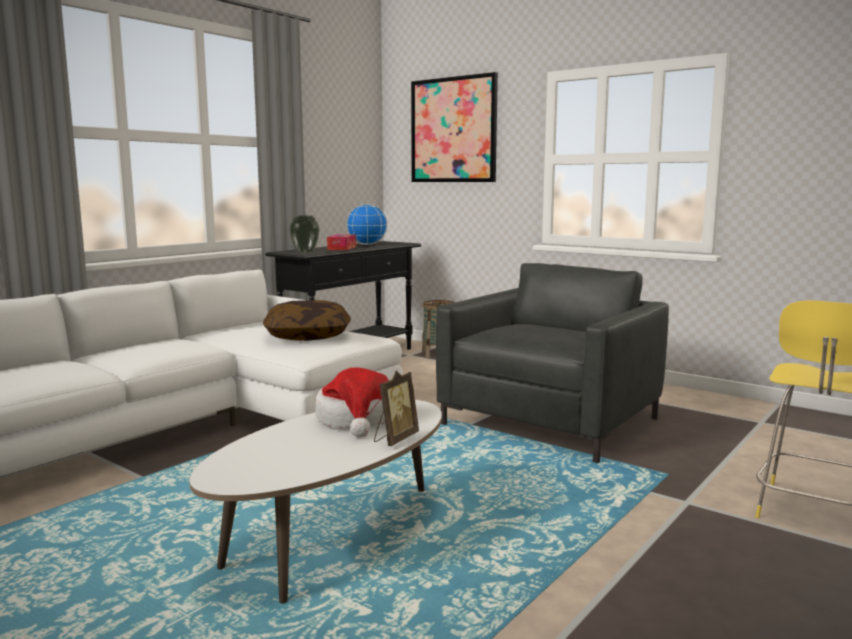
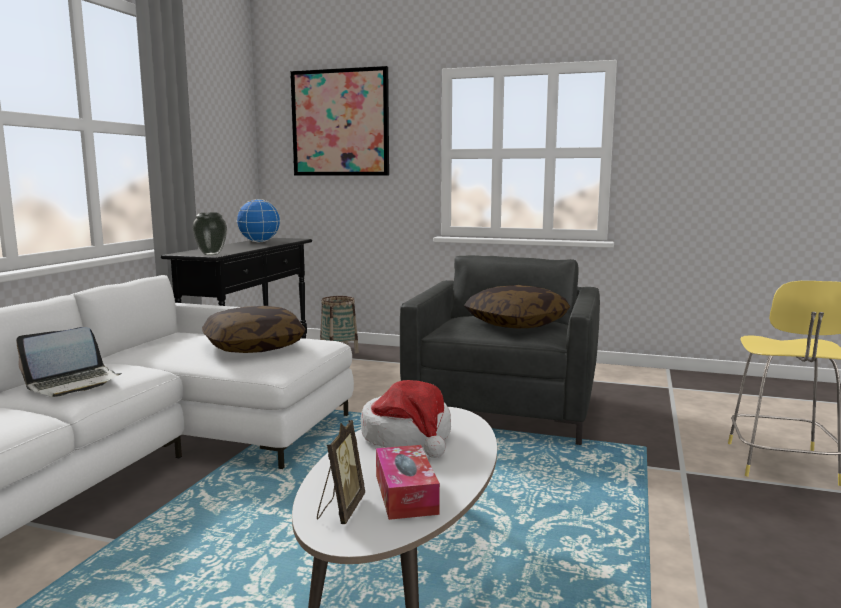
camera: 20 degrees left, 0 degrees up
tissue box [327,234,356,250] -> tissue box moved to [376,445,440,520]
picture frame [374,371,419,446] -> picture frame moved to [317,420,365,524]
none -> laptop [16,327,122,397]
none -> pillow [464,285,570,328]

